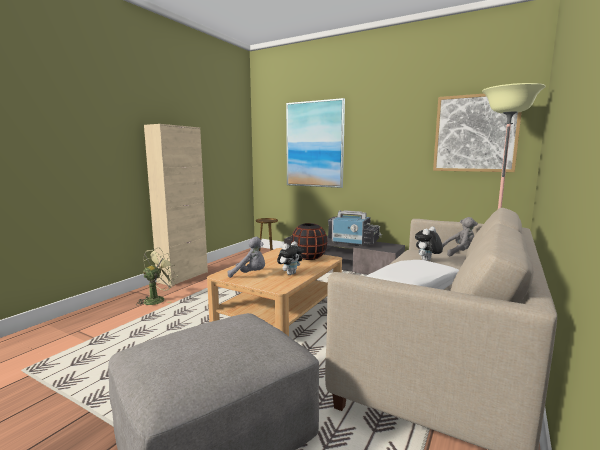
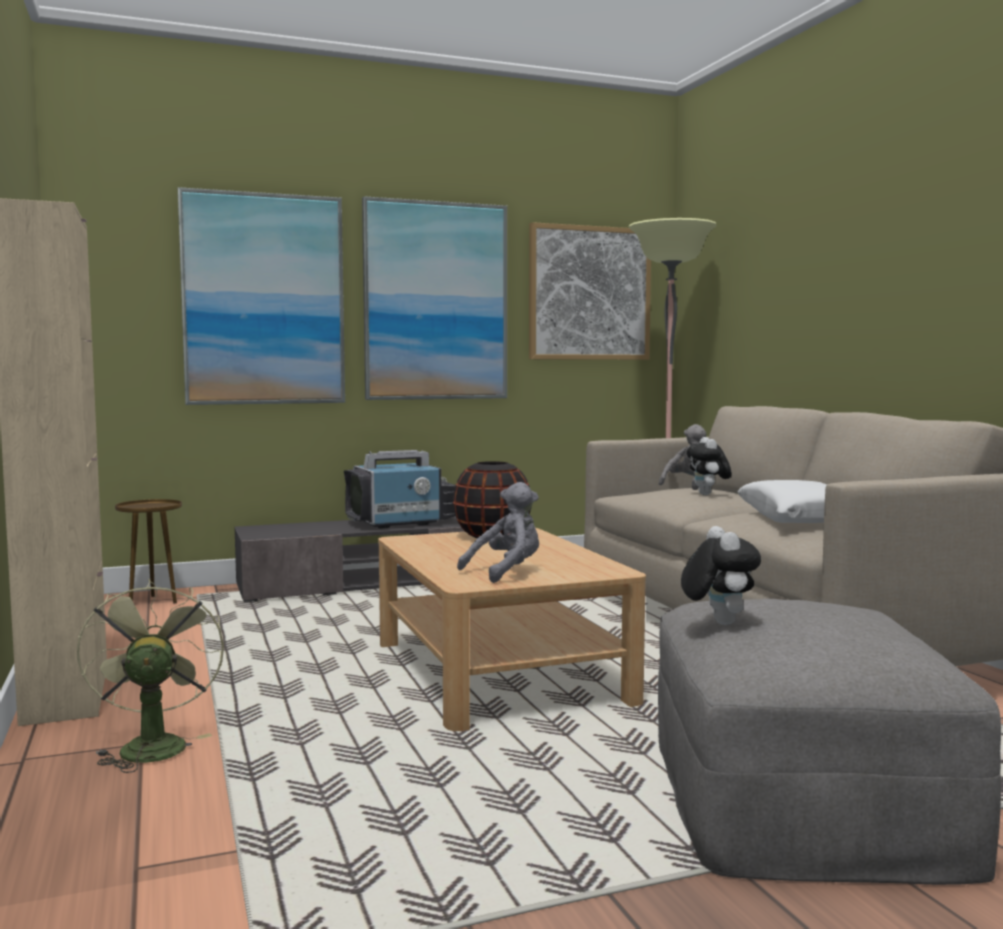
camera: 50 degrees left, 5 degrees down
plush toy [277,241,304,275] -> plush toy moved to [681,526,761,625]
none -> picture [362,196,507,400]

